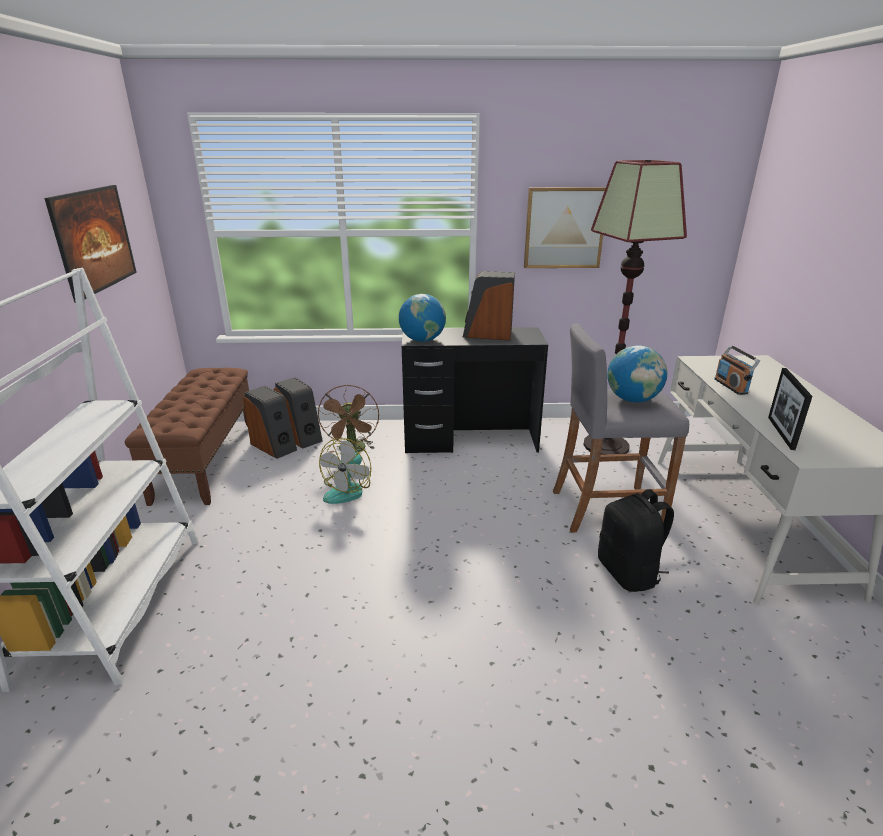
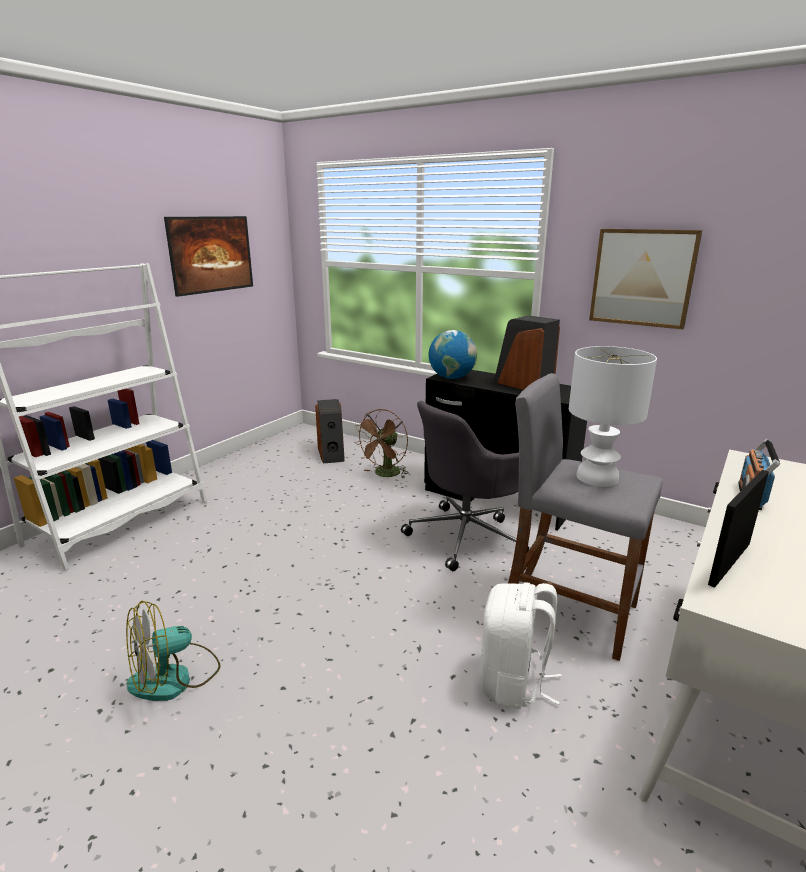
camera: 35 degrees right, 5 degrees down
brown bench [125,368,249,506] -> none
speaker [273,377,323,449] -> none
fan [319,438,371,504] -> fan moved to [126,601,221,701]
floor lamp [584,160,687,455] -> none
black backpack [598,489,674,592] -> white backpack [480,582,562,709]
globe [607,345,667,403] -> white table lamp [569,346,657,487]
none -> grey office chair [401,401,529,571]

